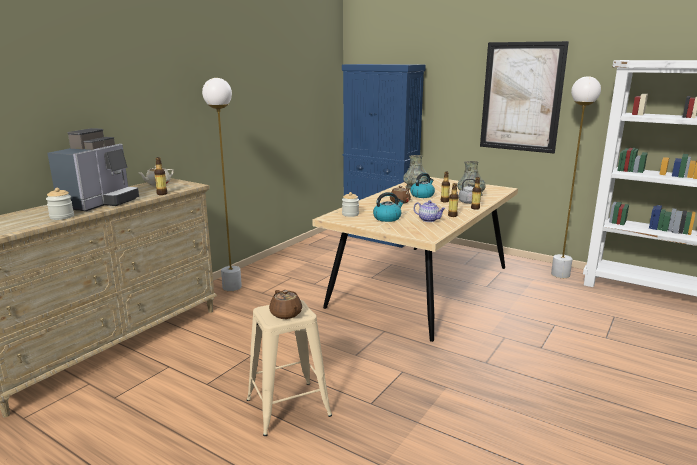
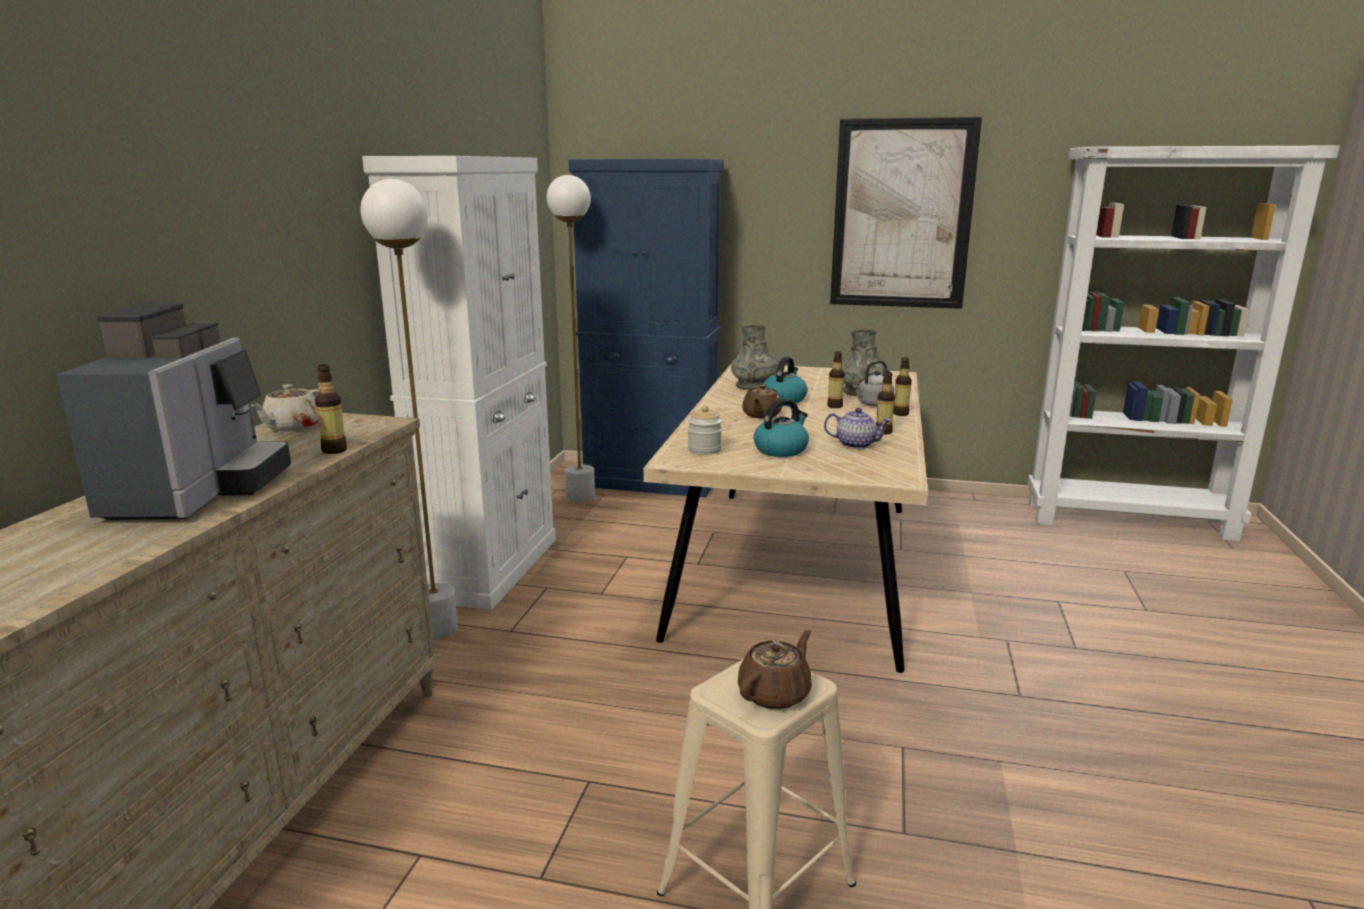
camera: 20 degrees left, 0 degrees up
jar [46,188,74,220] -> none
brown teapot [269,290,302,319] -> brown teapot turned 90 degrees counterclockwise [738,630,812,709]
white floor lamp [551,76,601,278] -> white floor lamp moved to [547,175,595,502]
none -> white cabinet [362,156,556,610]

